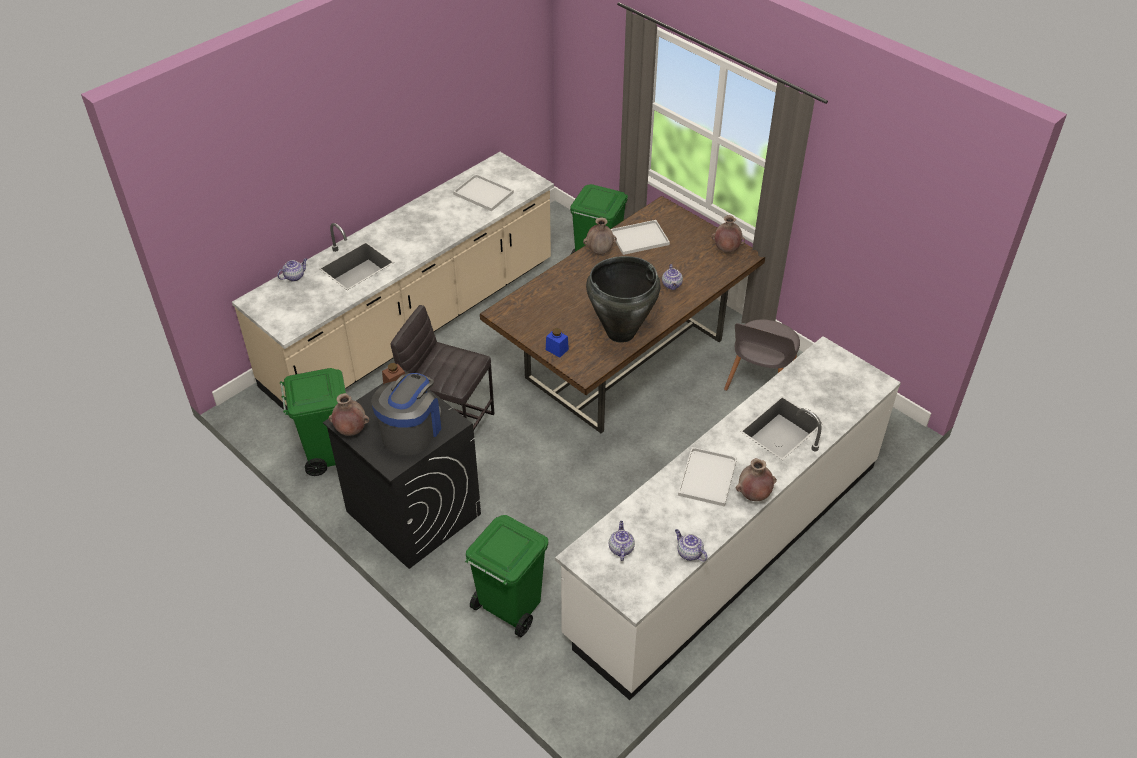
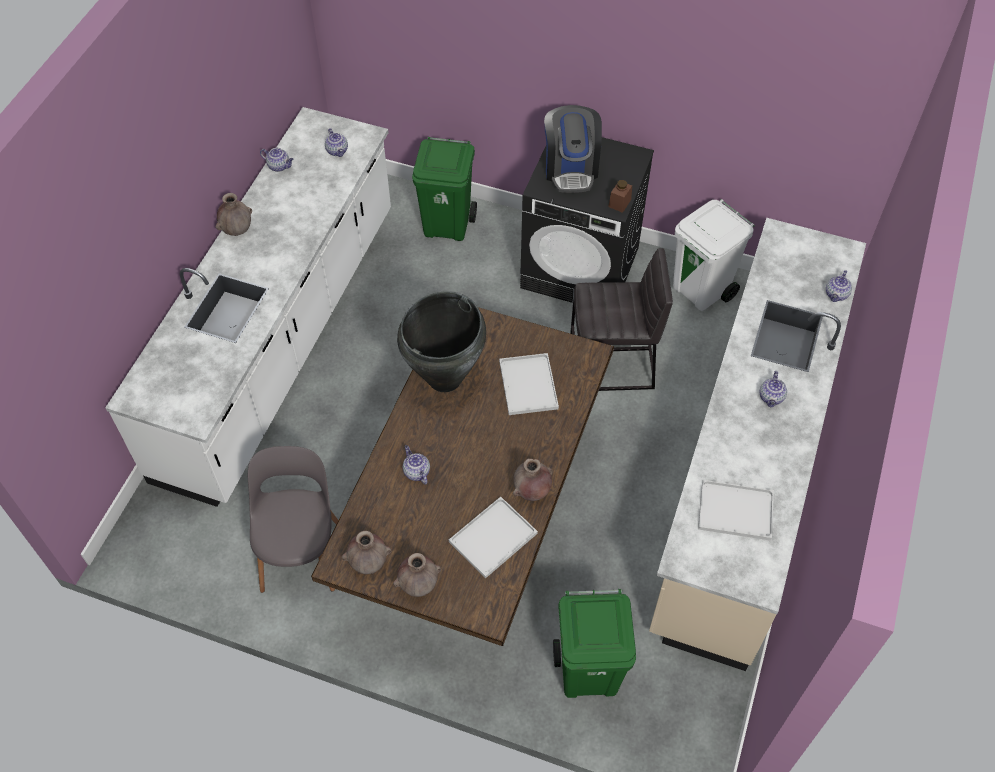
camera: 155 degrees right, 10 degrees up
green trash can [280,368,346,476] -> white trash can [673,199,755,311]
brown vase [329,393,369,436] -> brown vase moved to [393,553,441,597]
blue jar [546,328,569,358] -> none
white tray [678,447,737,507] -> white tray moved to [499,353,559,415]
none -> teapot [760,371,787,408]

